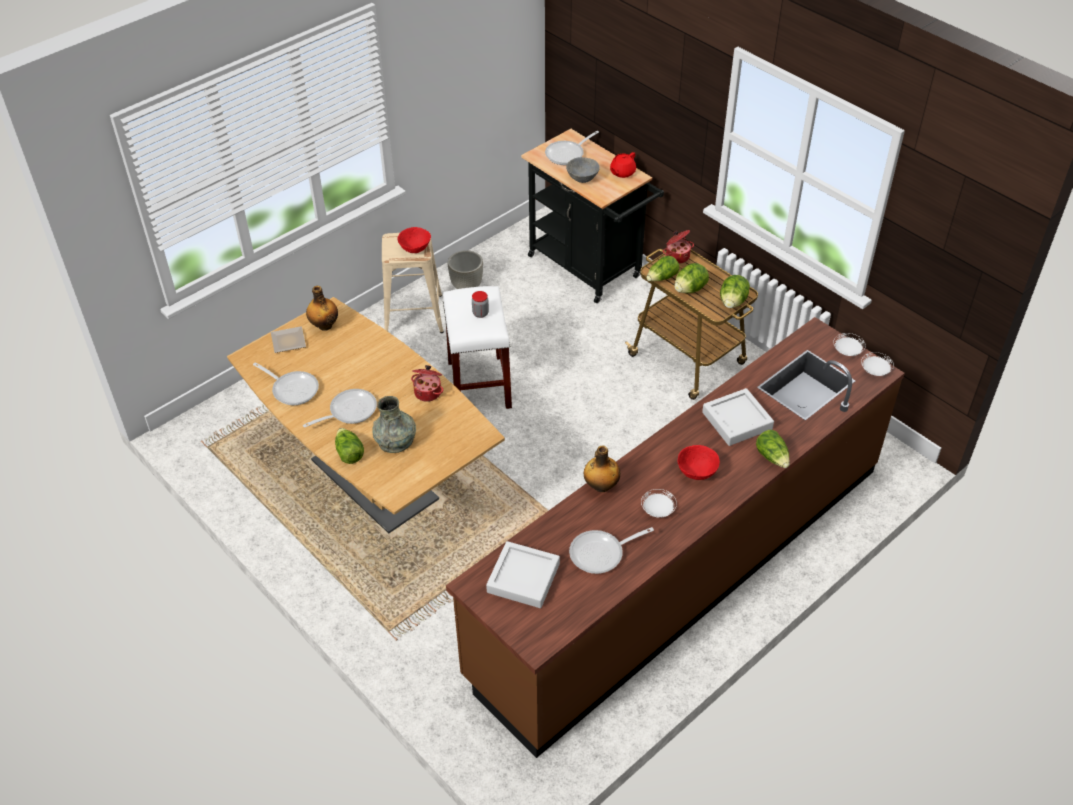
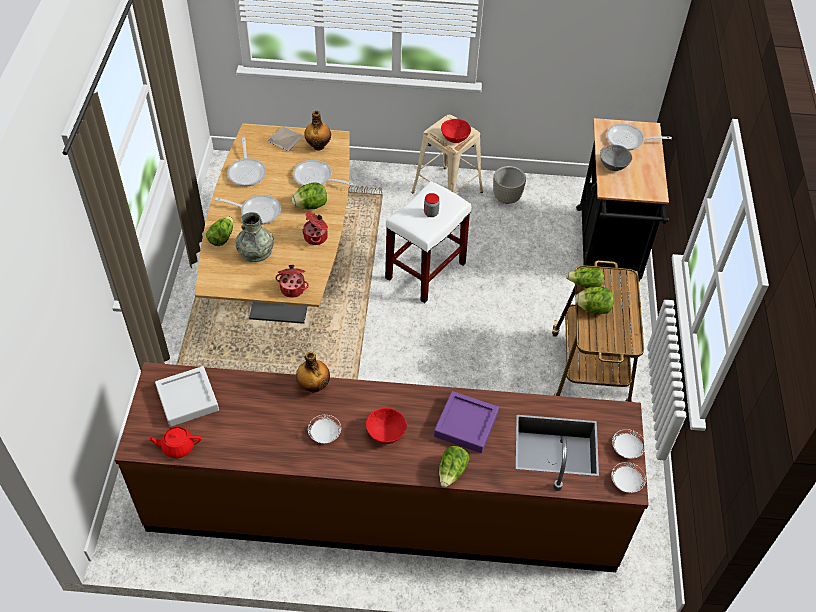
camera: 45 degrees right, 5 degrees up
frying pan [569,527,654,574] -> frying pan moved to [293,160,354,186]
red teapot [610,152,636,178] -> red teapot moved to [147,427,201,458]
cooking pot [663,230,694,264] -> cooking pot moved to [275,265,309,298]
grey tray [702,388,774,446] -> purple tray [434,391,499,453]
lettuce [720,275,750,308] -> lettuce moved to [292,182,327,209]

